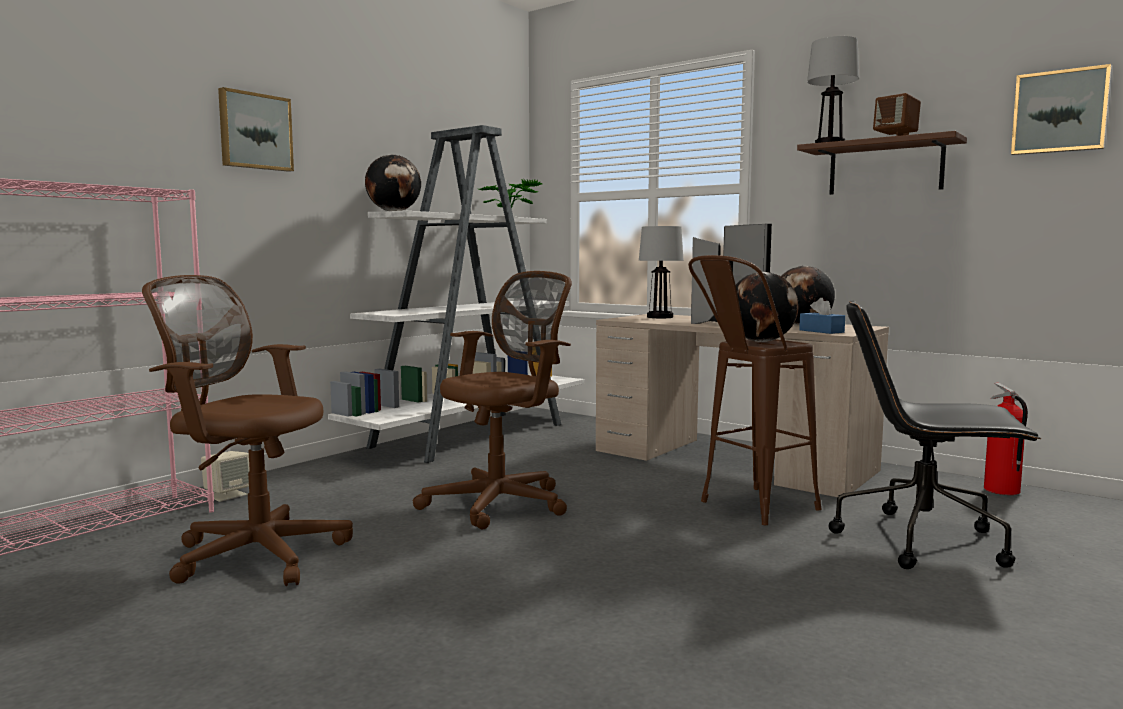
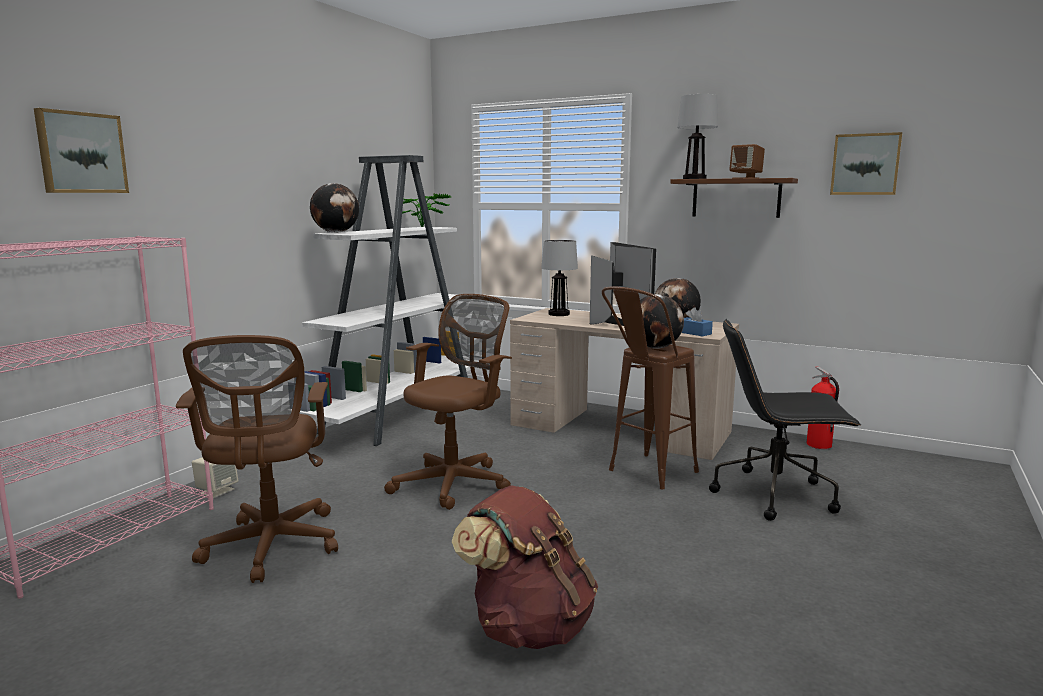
camera: 10 degrees left, 5 degrees up
brown office chair [142,275,353,586] -> brown office chair turned 105 degrees counterclockwise [176,335,338,583]
picture [218,87,294,172] -> picture moved to [34,108,129,193]
none -> brown backpack [452,485,598,649]

